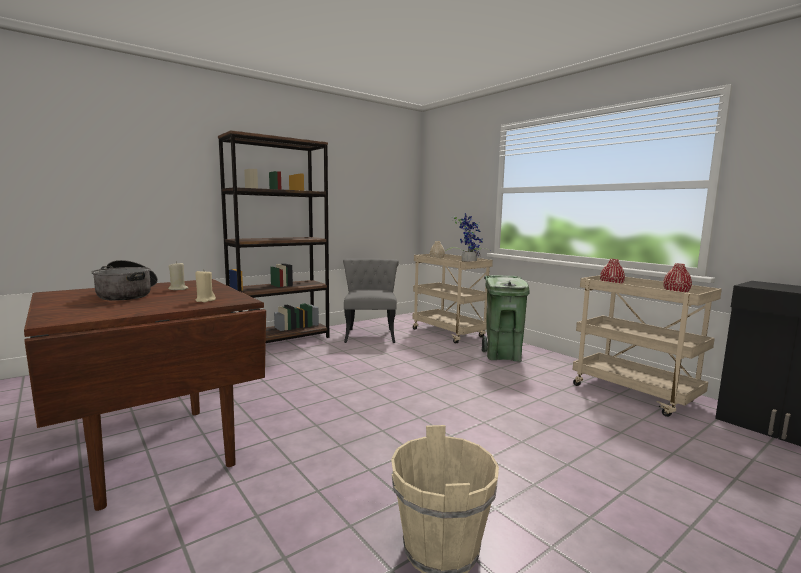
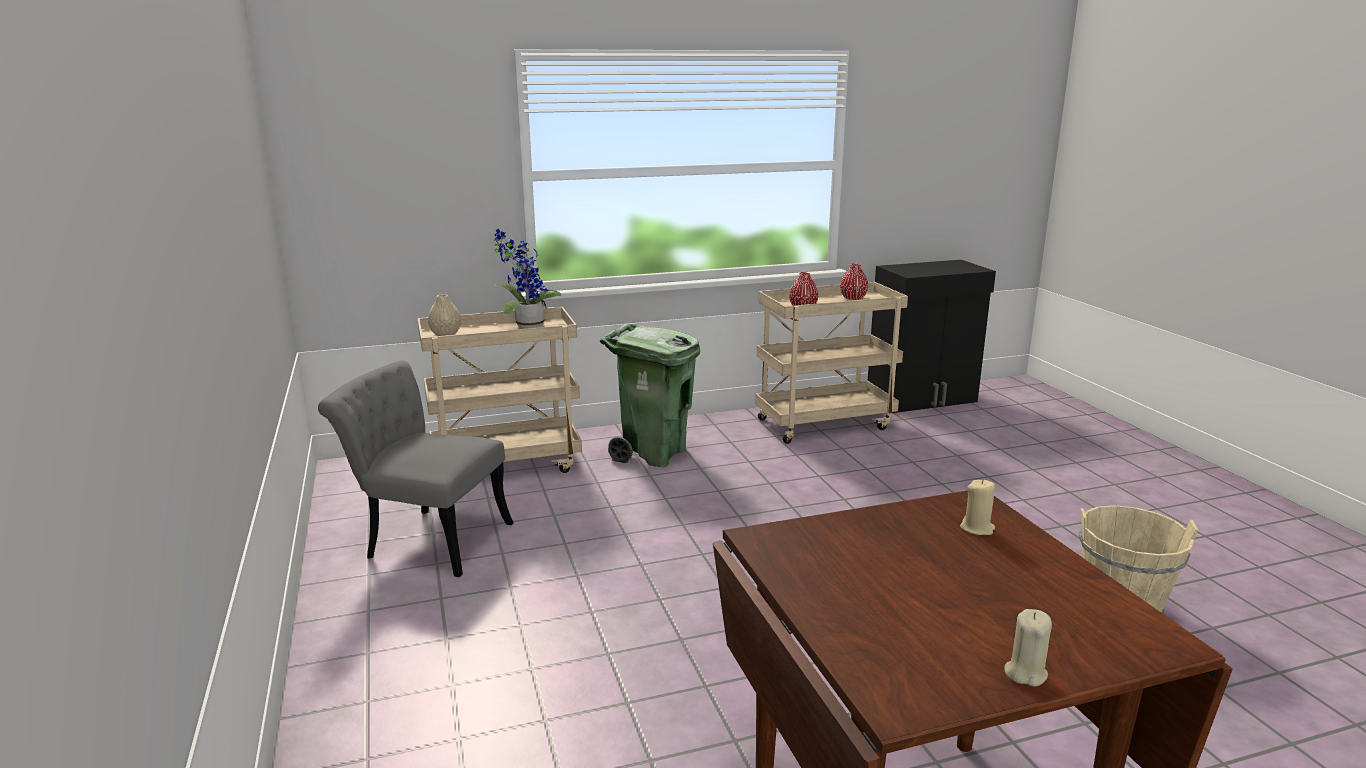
camera: 70 degrees left, 10 degrees up
cooking pot [92,260,158,300] -> none
beige candle [168,261,188,290] -> beige candle moved to [1004,609,1052,687]
brown bookcase [218,130,329,343] -> none

